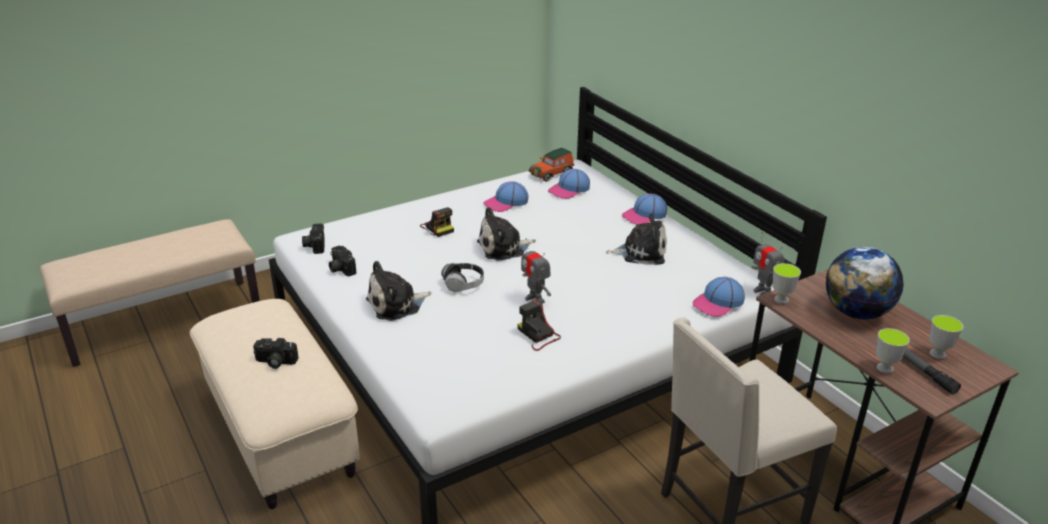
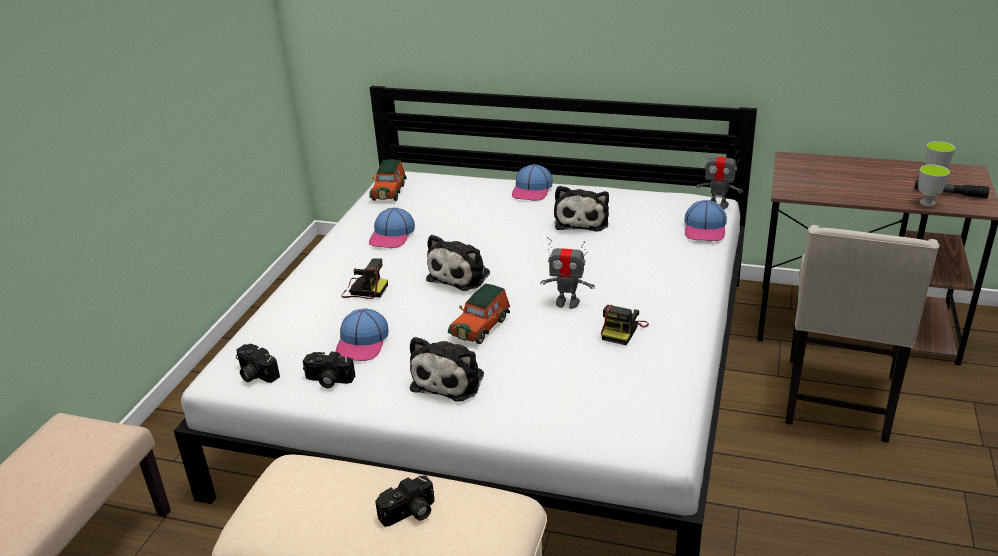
camera: 40 degrees left, 0 degrees up
headphones [441,263,484,292] -> toy car [448,283,510,344]
camera [517,299,561,351] -> camera turned 75 degrees counterclockwise [601,305,649,345]
cap [548,169,590,199] -> cap moved to [335,308,389,361]
plush toy [606,213,667,265] -> plush toy turned 135 degrees clockwise [554,186,609,232]
cup [773,263,801,304] -> none
globe [826,247,903,319] -> none

